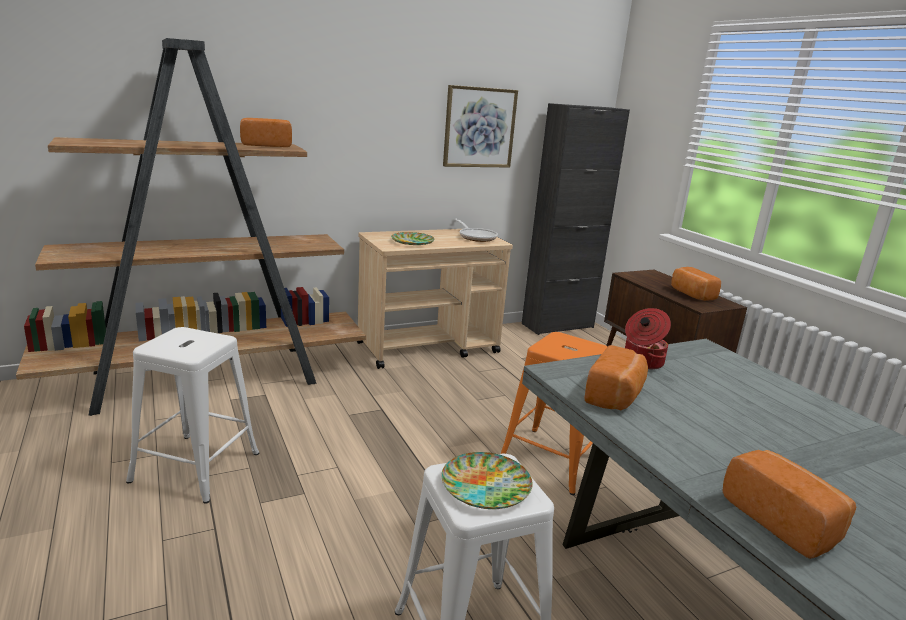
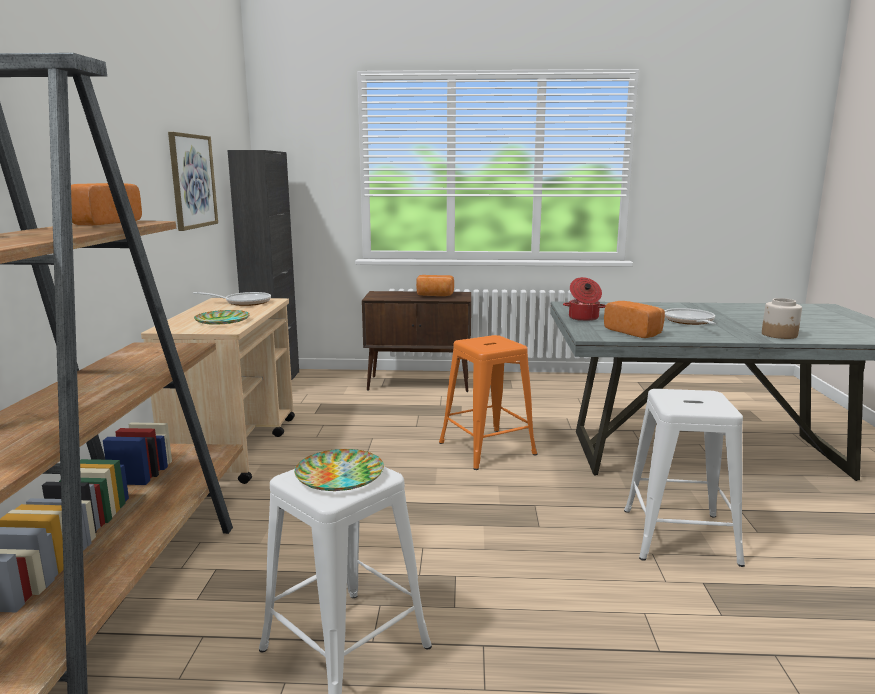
camera: 60 degrees left, 5 degrees down
plate [441,452,533,509] -> plate moved to [294,449,384,491]
bread [723,450,856,559] -> jar [762,298,802,339]
none -> frying pan [664,308,716,325]

